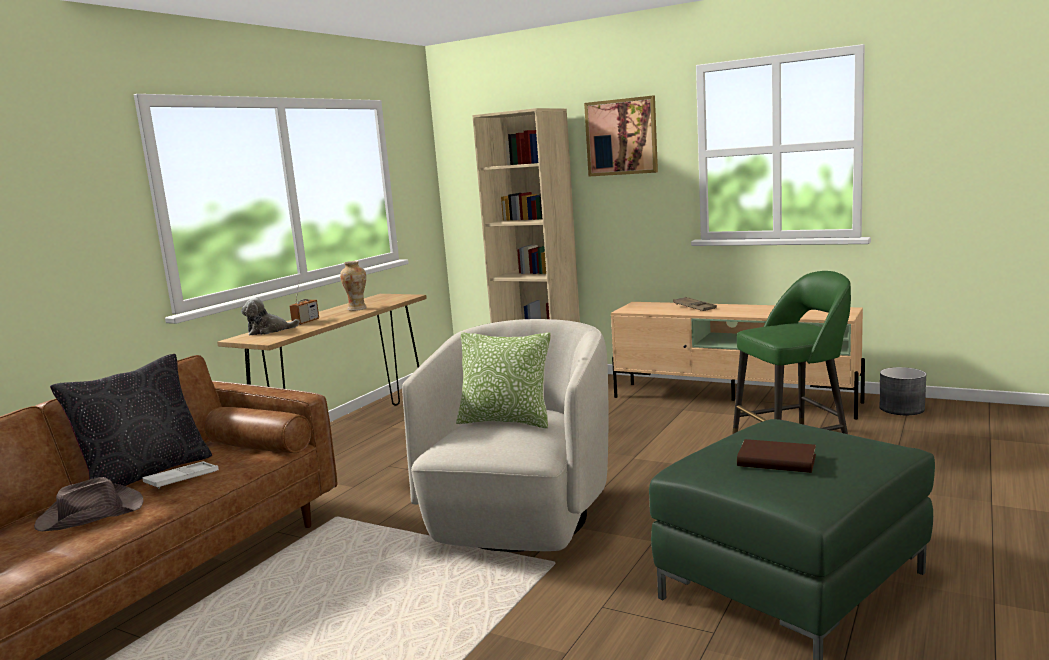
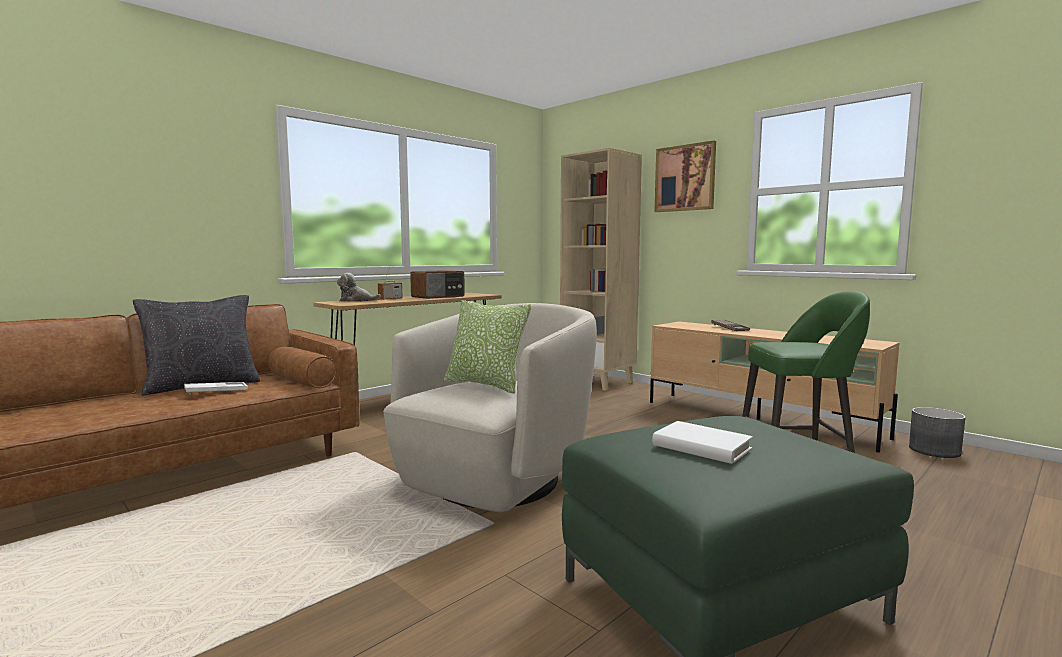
camera: 15 degrees right, 5 degrees down
brown hat [34,477,144,531] -> none
vase [340,261,367,311] -> radio [410,270,465,299]
brown book [737,439,816,473] -> white book [652,421,753,464]

